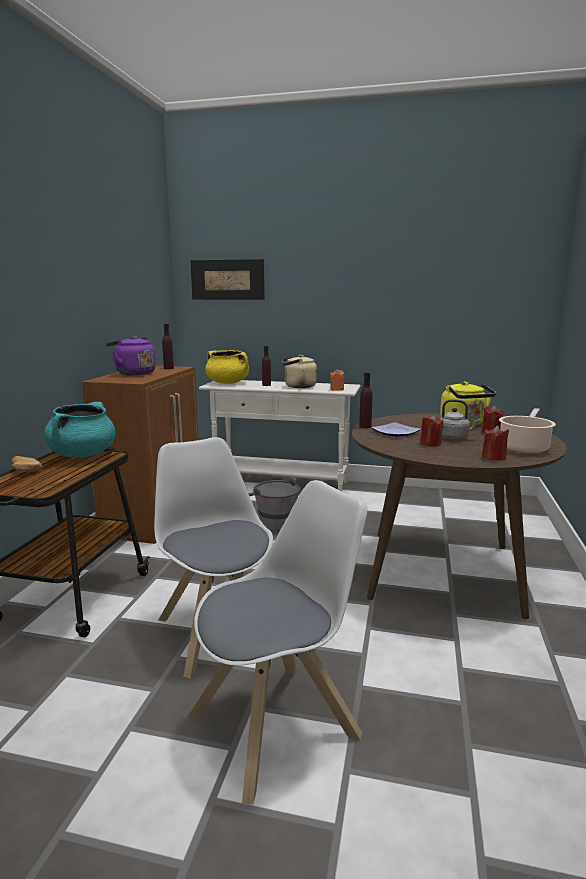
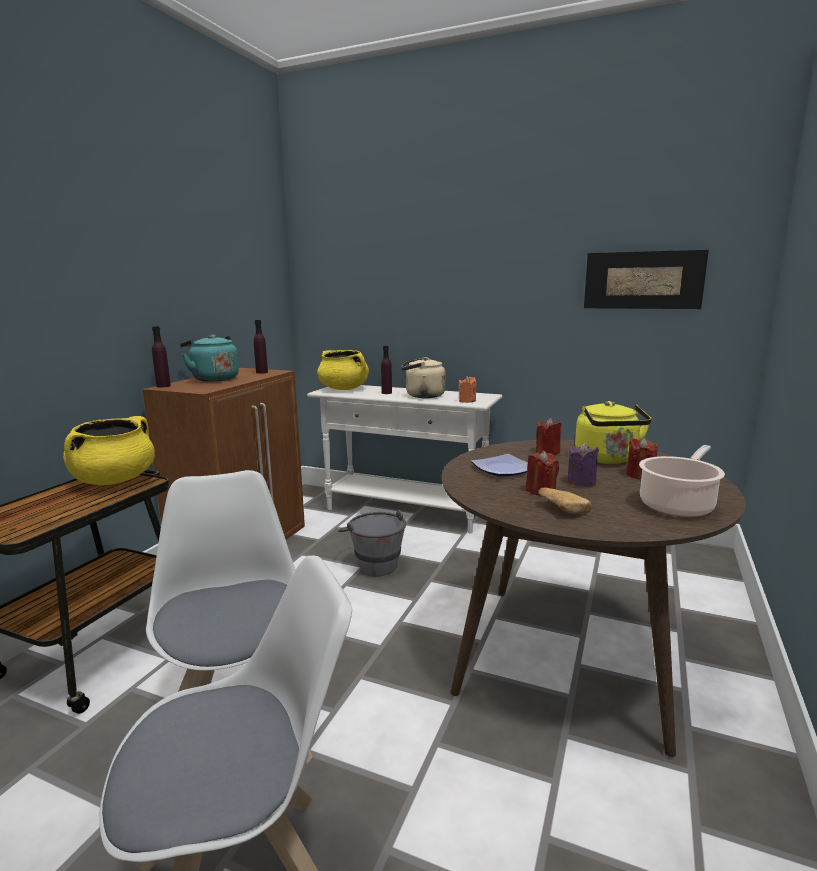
camera: 10 degrees right, 0 degrees up
bread [12,456,42,472] -> bread moved to [538,488,592,514]
turquoise cooking pot [44,402,116,458] -> yellow cooking pot [63,416,155,485]
purple kettle [106,336,156,376] -> turquoise kettle [180,334,239,382]
picture [190,259,265,300] -> picture moved to [584,250,709,309]
purple bottle [359,372,373,428] -> purple bottle moved to [152,326,171,387]
grey kettle [440,399,481,440] -> purple candle [567,443,599,486]
red candle [482,425,509,461] -> red candle moved to [536,418,562,455]

